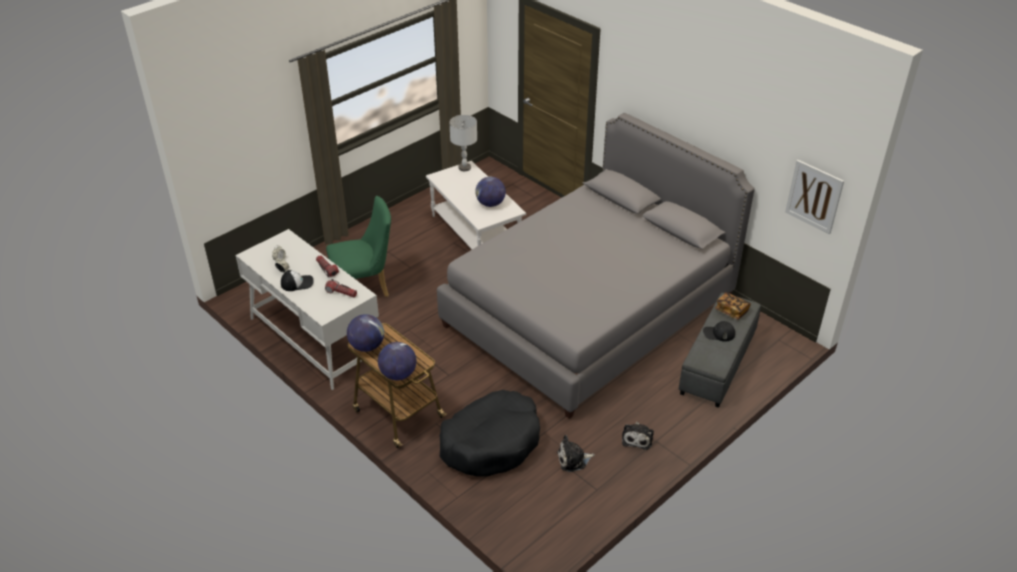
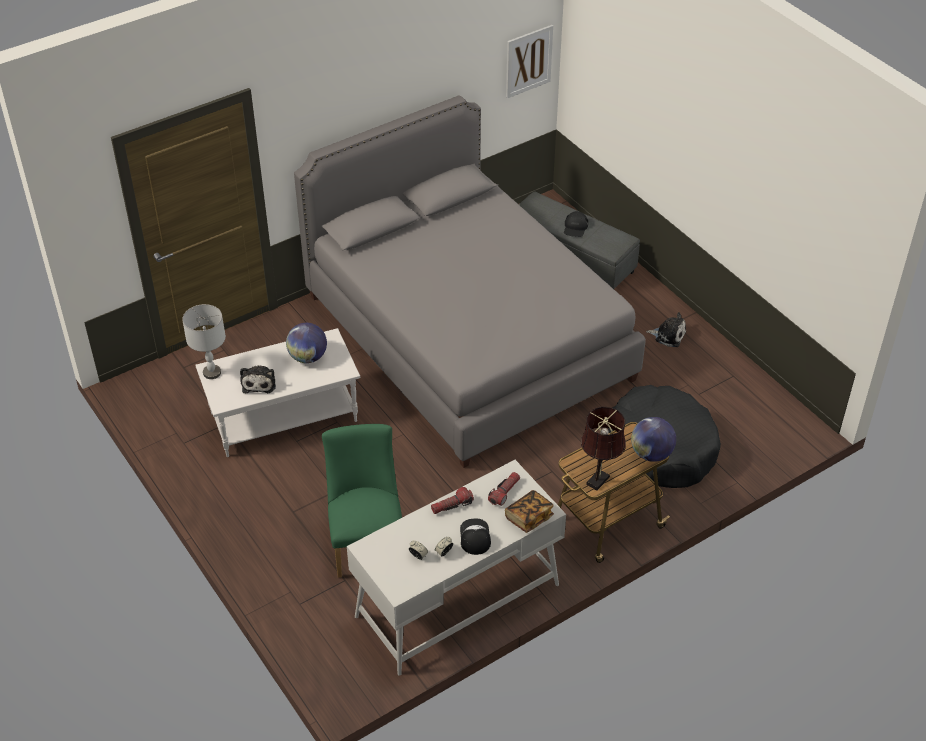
camera: 80 degrees left, 5 degrees up
globe [347,314,384,352] -> brown table lamp [581,407,626,490]
plush toy [557,435,595,472] -> plush toy moved to [240,365,276,393]
book [715,292,751,320] -> book moved to [505,490,554,533]

